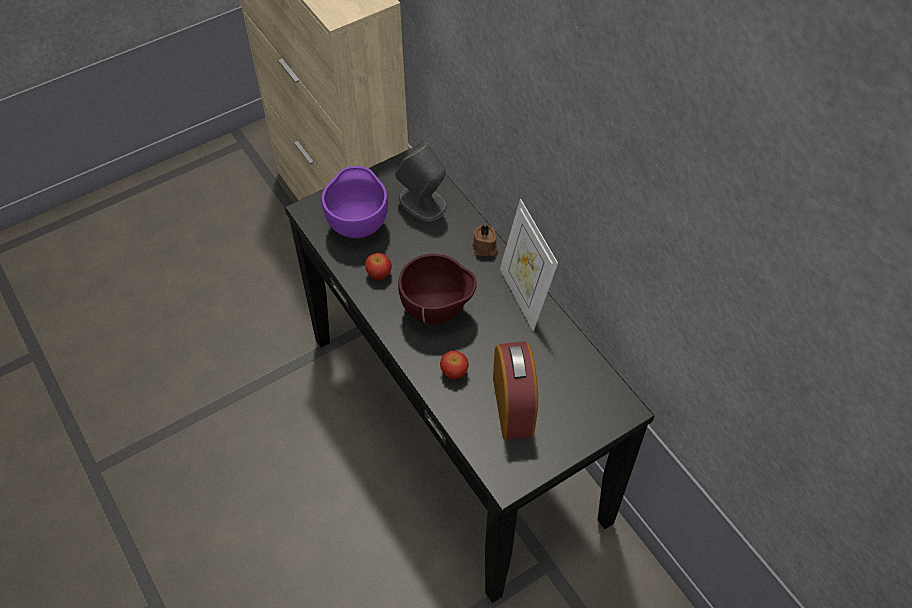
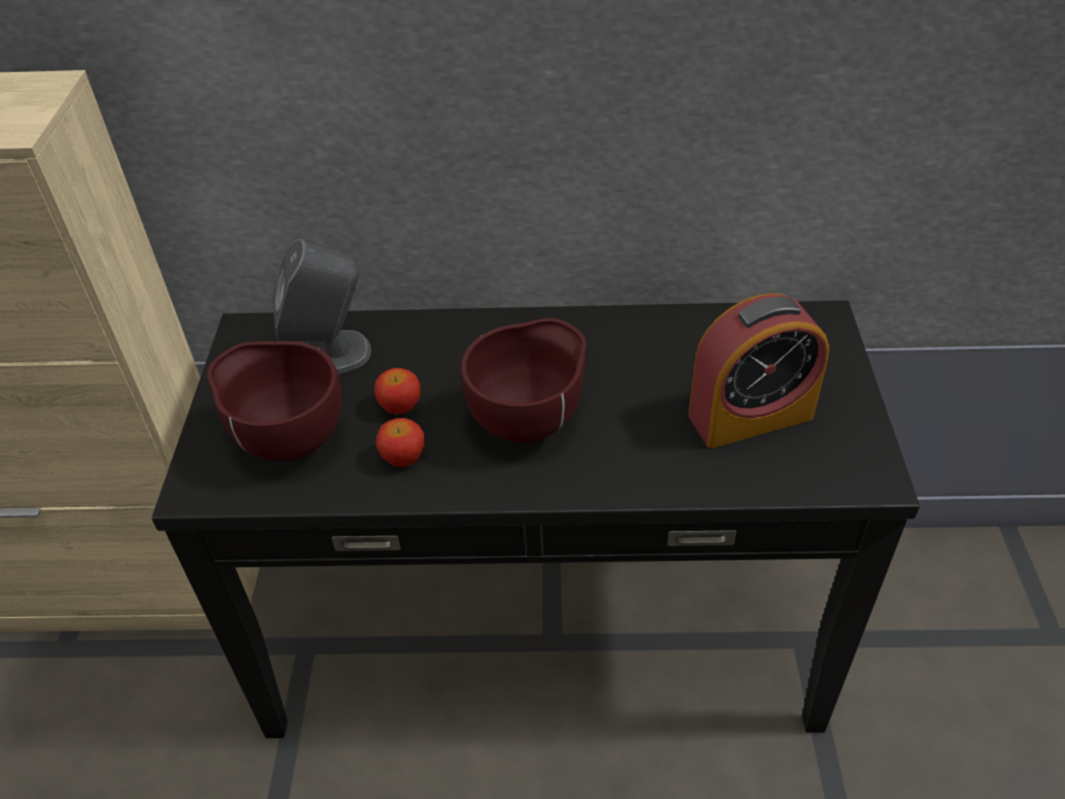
camera: 55 degrees left, 10 degrees down
purple bowl [322,166,388,238] -> brown bowl [207,341,342,461]
apple [440,351,469,379] -> apple moved to [374,368,420,415]
brown candle [472,225,498,256] -> none
alarm clock [493,341,538,440] -> alarm clock turned 135 degrees clockwise [688,293,829,448]
picture frame [500,199,558,331] -> none

